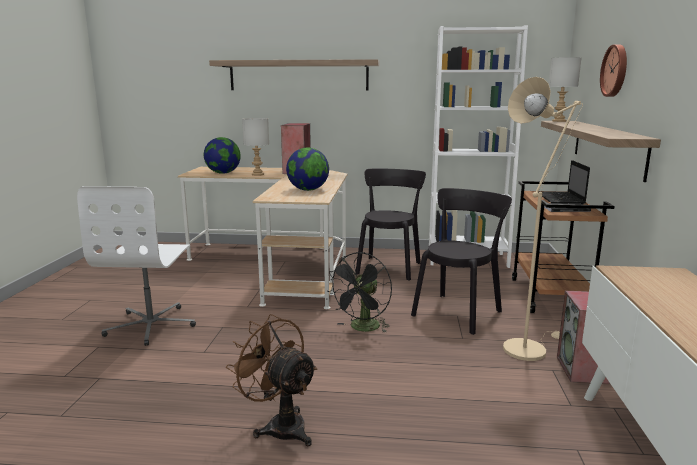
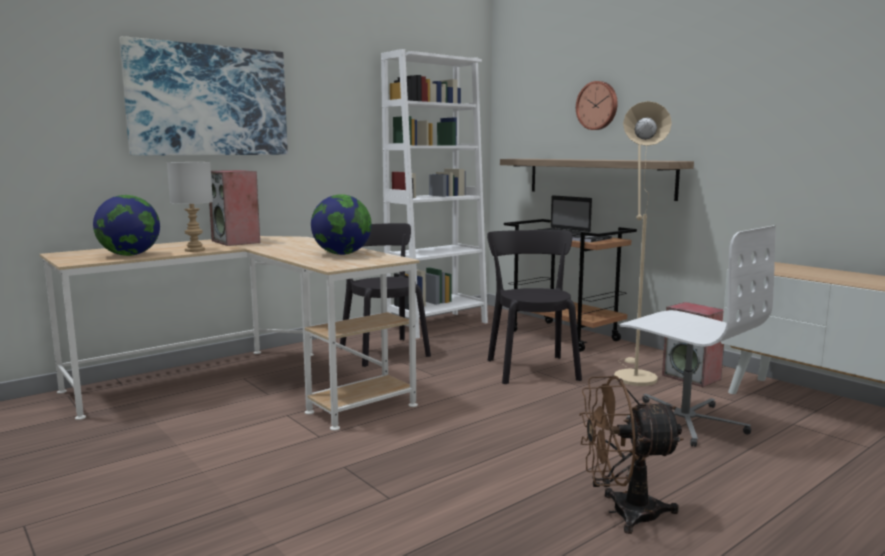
camera: 45 degrees left, 5 degrees down
white office chair [77,186,196,346] -> white office chair moved to [620,225,776,447]
shelf [209,59,379,90] -> picture [119,36,288,156]
black fan [328,252,392,333] -> none
grey table lamp [549,57,582,122] -> none

